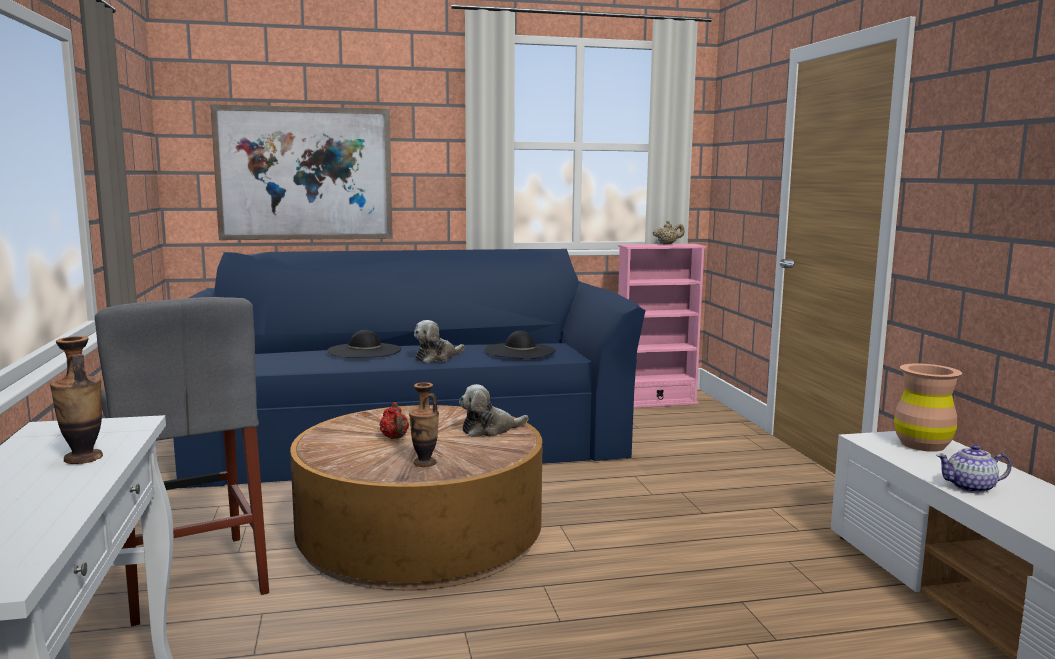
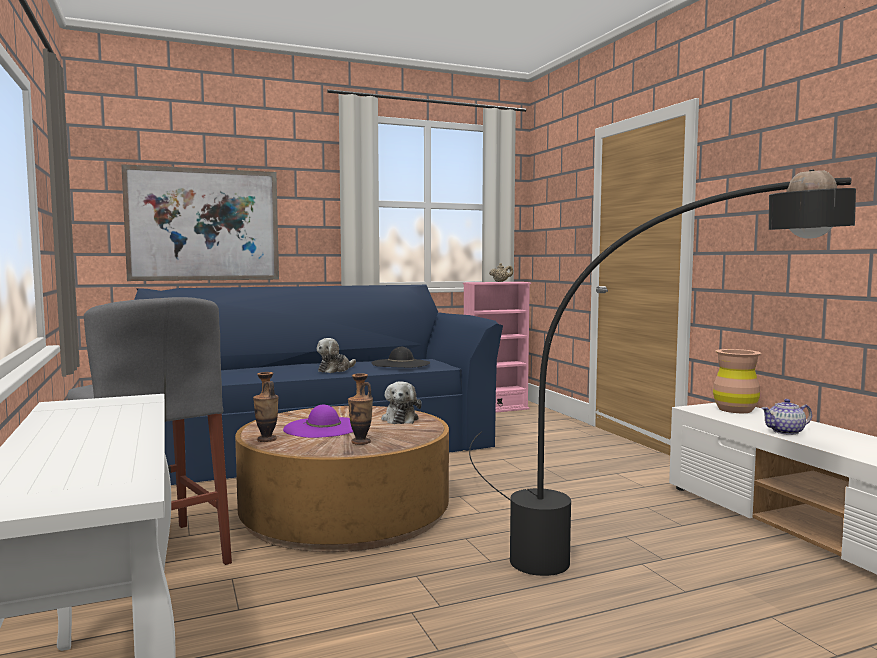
camera: 10 degrees left, 5 degrees down
vase [50,336,103,464] -> vase moved to [253,372,278,442]
black hat [327,330,401,357] -> none
red teapot [379,402,409,439] -> purple hat [283,405,353,438]
plush toy [459,384,528,437] -> plush toy turned 60 degrees counterclockwise [381,381,422,424]
none -> black floor lamp [469,169,856,576]

